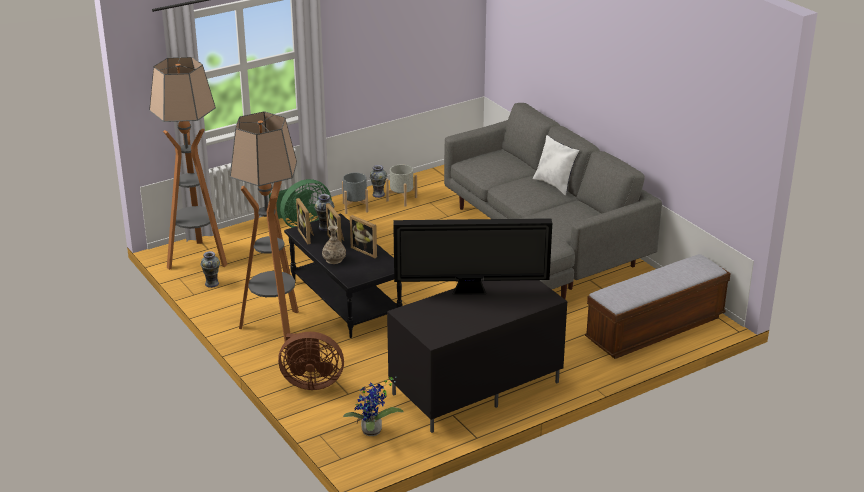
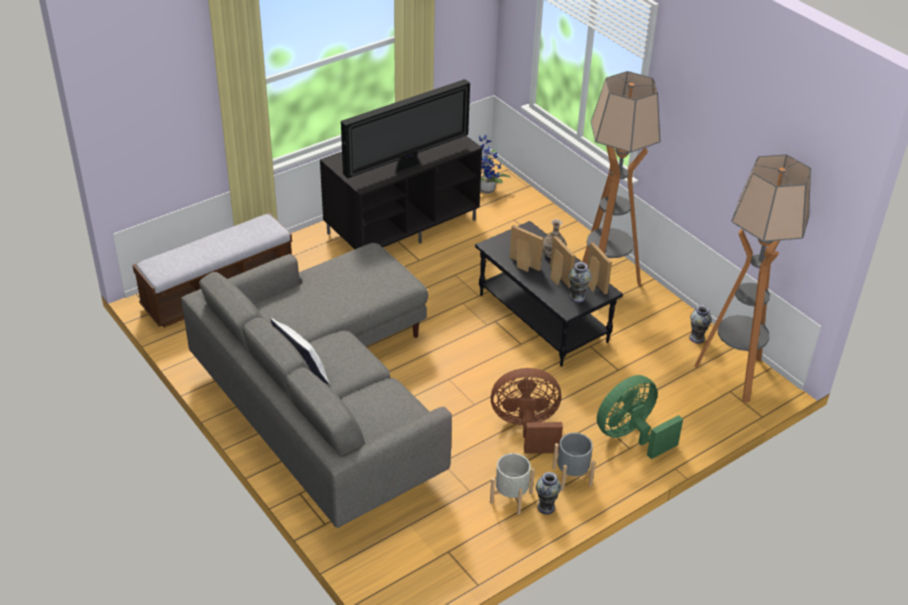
camera: 175 degrees right, 10 degrees up
brown fan [278,332,344,390] -> brown fan moved to [491,368,563,454]
television [393,218,552,295] -> television turned 150 degrees clockwise [341,79,470,178]

